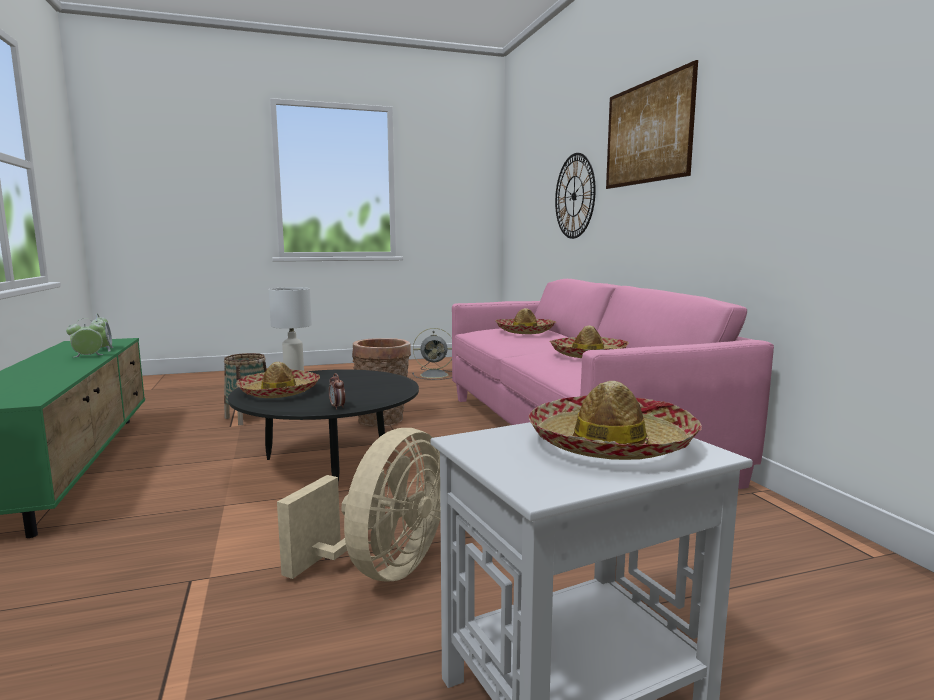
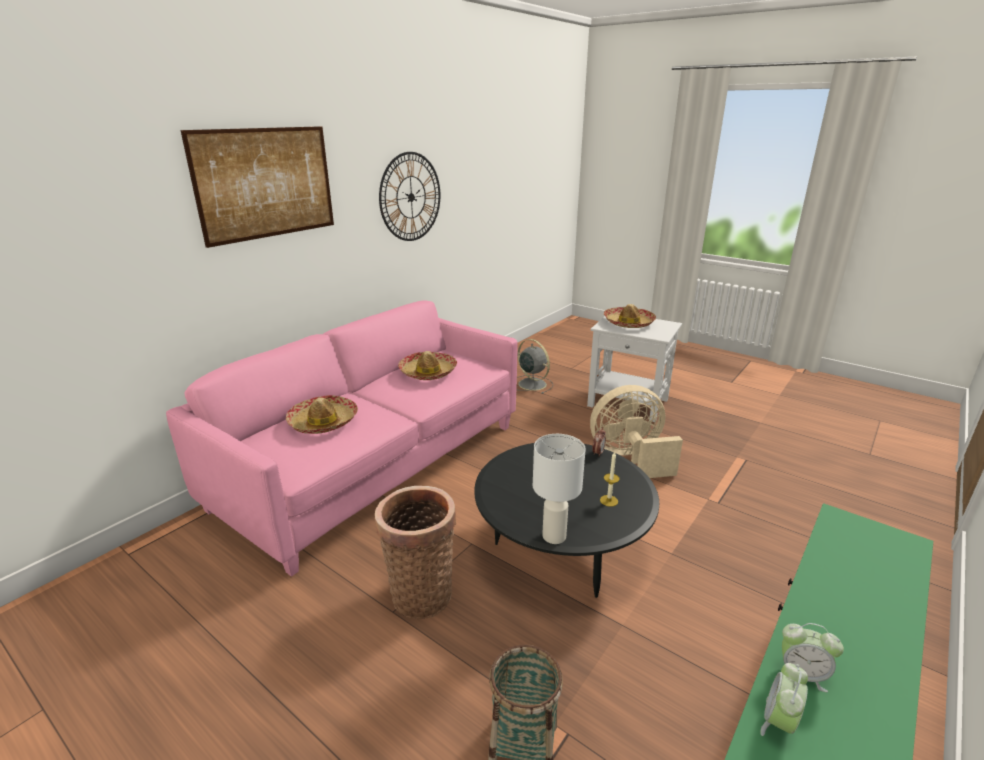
camera: 125 degrees left, 15 degrees up
hat [236,362,320,398] -> candle [600,451,620,507]
grey fan [412,328,452,380] -> grey fan moved to [516,339,553,394]
wall clock [555,153,596,239] -> wall clock moved to [379,152,440,241]

